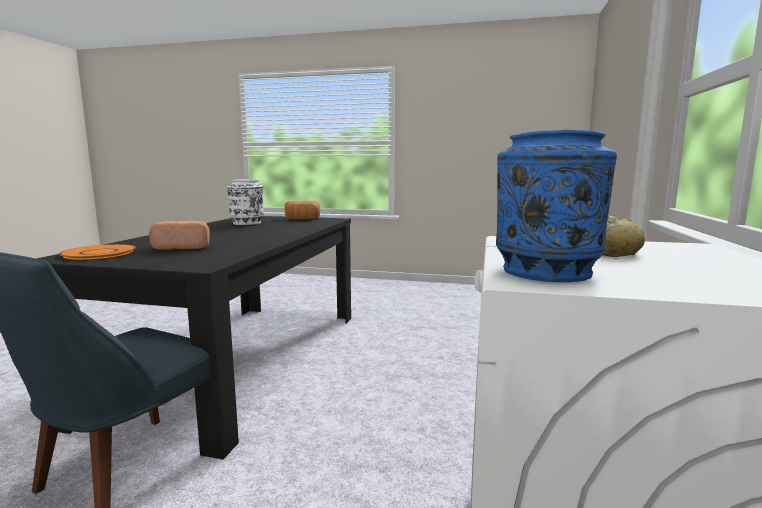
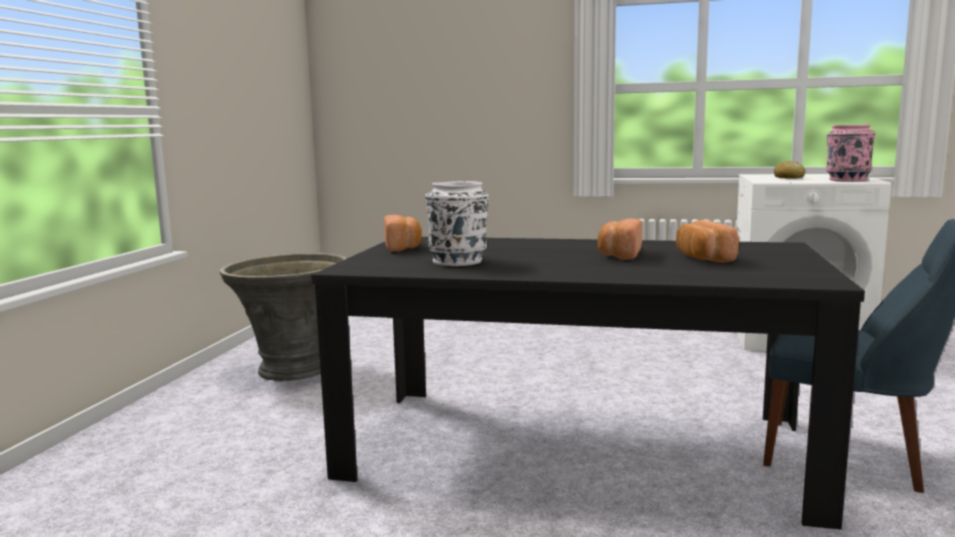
camera: 90 degrees left, 0 degrees up
orange plate [59,244,136,260] -> none
blue vase [496,130,617,282] -> pink vase [826,124,876,182]
none -> grey planter [219,253,347,381]
none -> bread [598,219,643,260]

